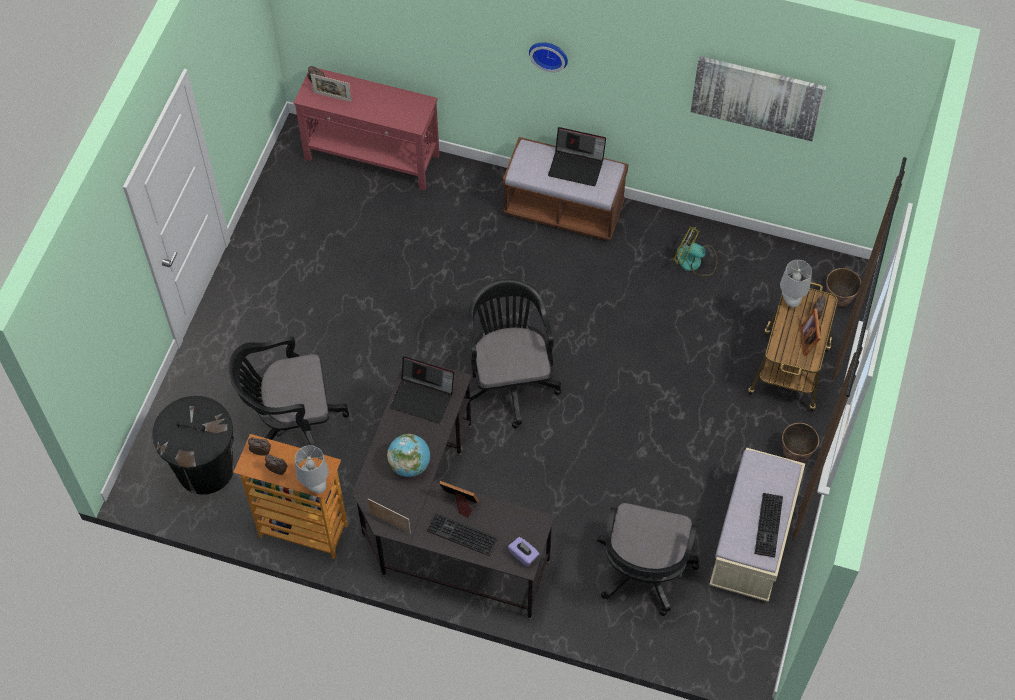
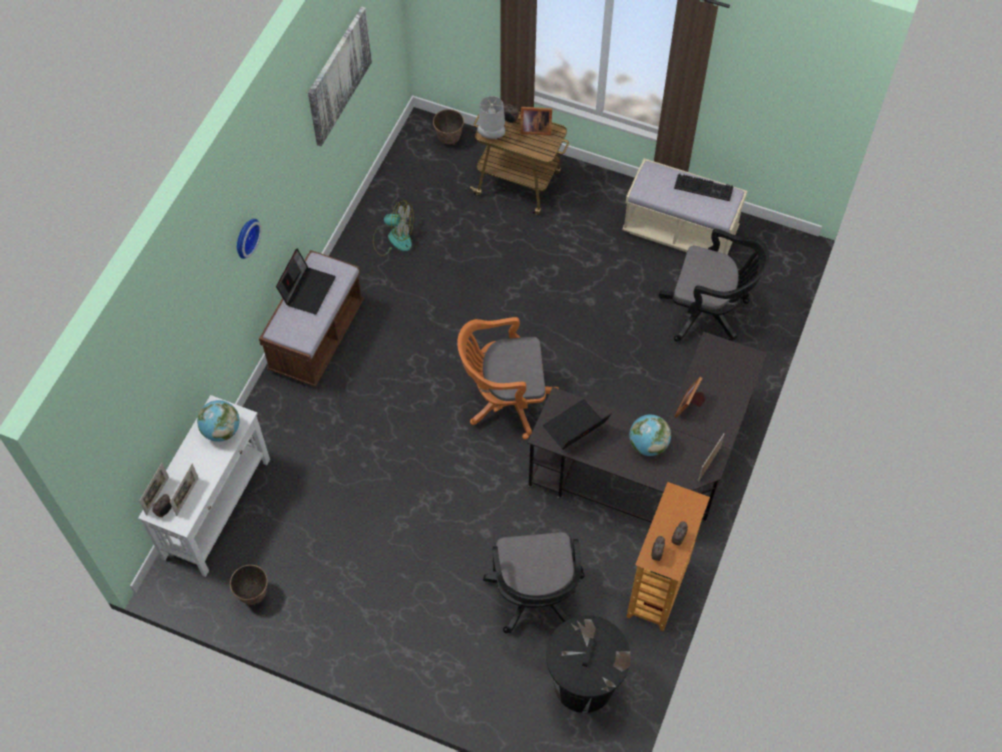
camera: 85 degrees left, 0 degrees up
red console table [294,68,440,190] -> white console table [138,395,270,577]
grey table lamp [295,445,329,494] -> none
laptop [390,356,454,424] -> laptop turned 150 degrees counterclockwise [543,399,612,450]
keyboard [427,513,498,556] -> none
black office chair [464,279,561,428] -> orange office chair [457,317,559,440]
purple tissue box [508,537,540,567] -> none
fan [673,226,718,276] -> fan turned 105 degrees counterclockwise [373,200,414,256]
planter [782,423,819,462] -> planter moved to [230,565,268,605]
none -> picture frame [139,463,169,515]
none -> globe [197,400,239,442]

